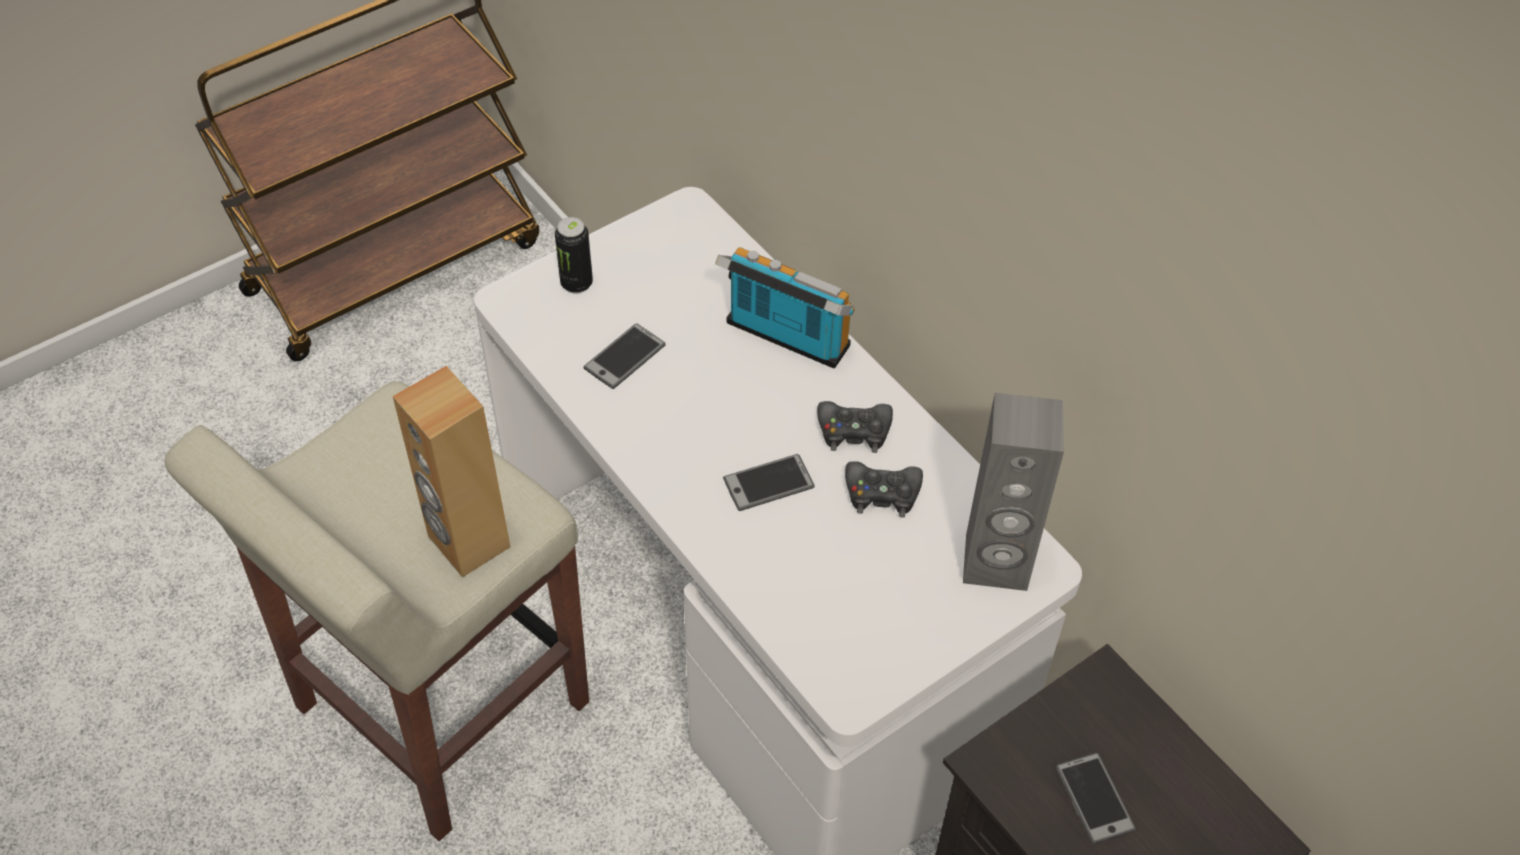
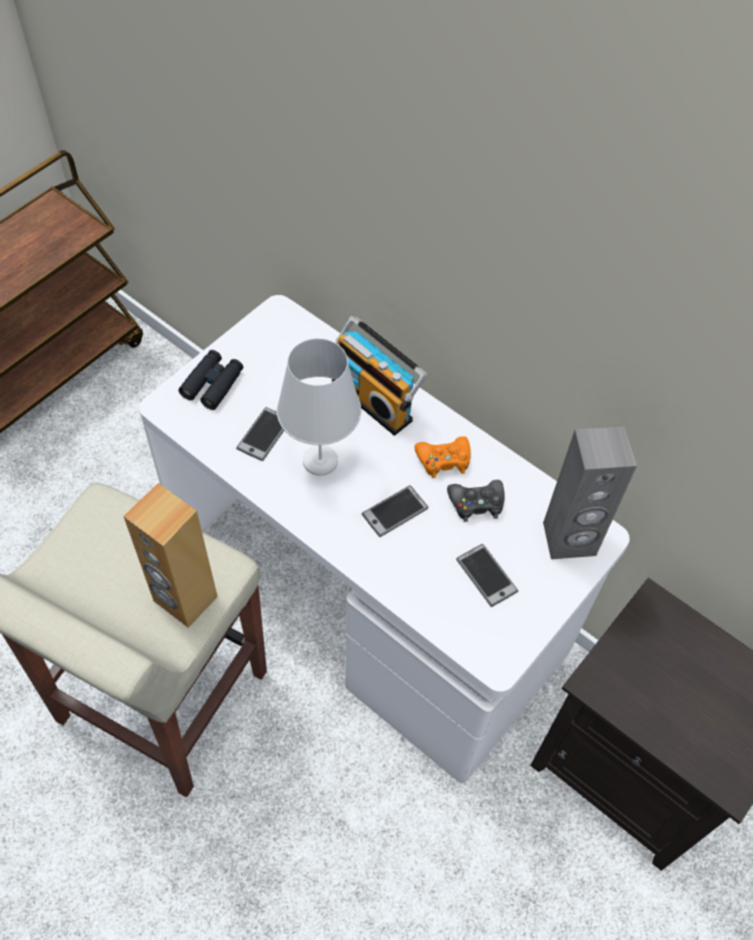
camera: 15 degrees left, 5 degrees up
can [555,217,593,294] -> black binoculars [178,350,243,410]
radio [715,247,855,368] -> radio turned 150 degrees counterclockwise [332,316,427,436]
black game controller [817,401,893,453] -> orange game controller [415,436,471,478]
phone [1056,753,1136,845] -> phone moved to [456,544,518,607]
none -> white table lamp [277,338,361,476]

